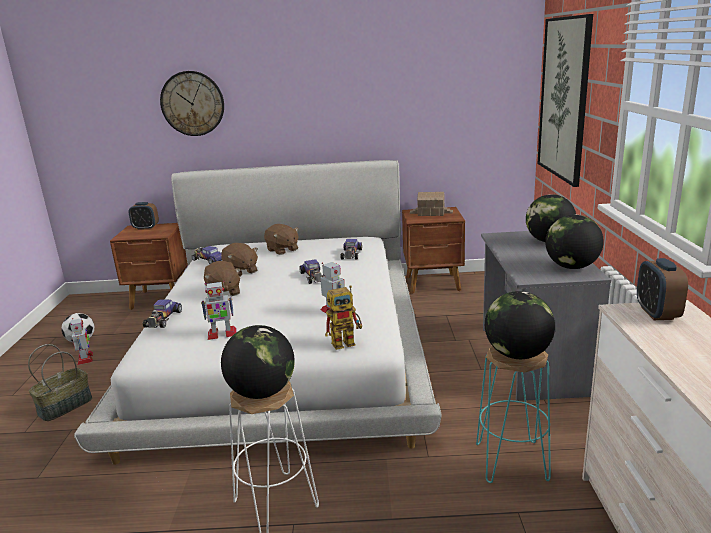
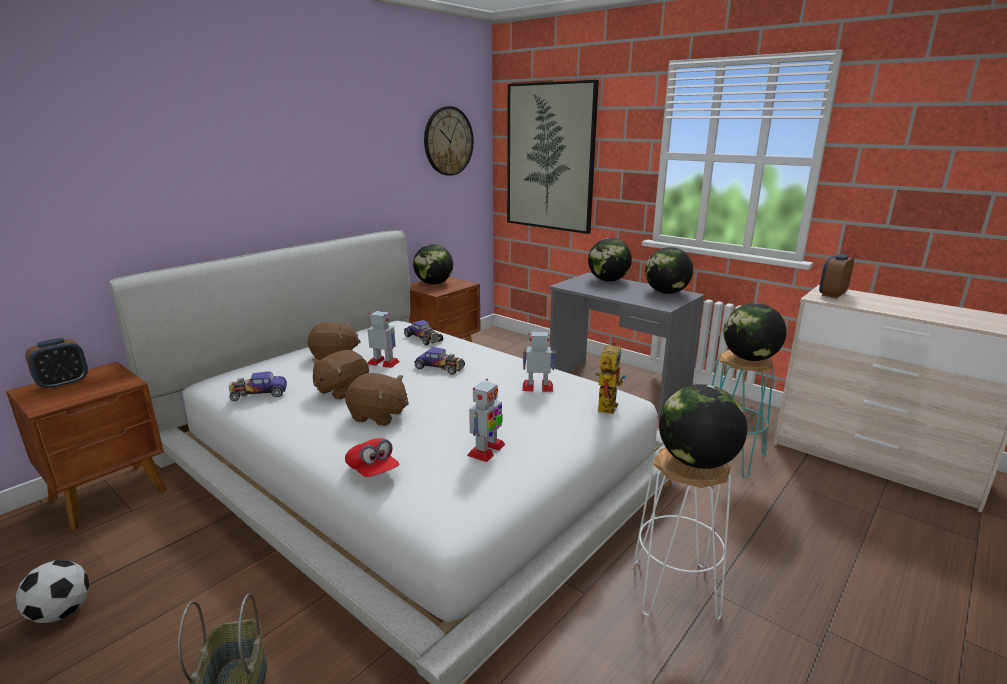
camera: 50 degrees left, 0 degrees up
toy robot [70,318,93,365] -> toy robot moved to [367,311,400,368]
toy car [143,299,182,328] -> red cap [345,438,399,477]
wall clock [160,71,224,136] -> wall clock moved to [424,106,474,176]
brown plush toy [221,243,258,277] -> brown plush toy turned 120 degrees clockwise [312,350,369,400]
toy house [410,192,453,216] -> globe [413,244,453,284]
alarm clock [637,258,688,320] -> alarm clock turned 90 degrees clockwise [819,254,854,298]

